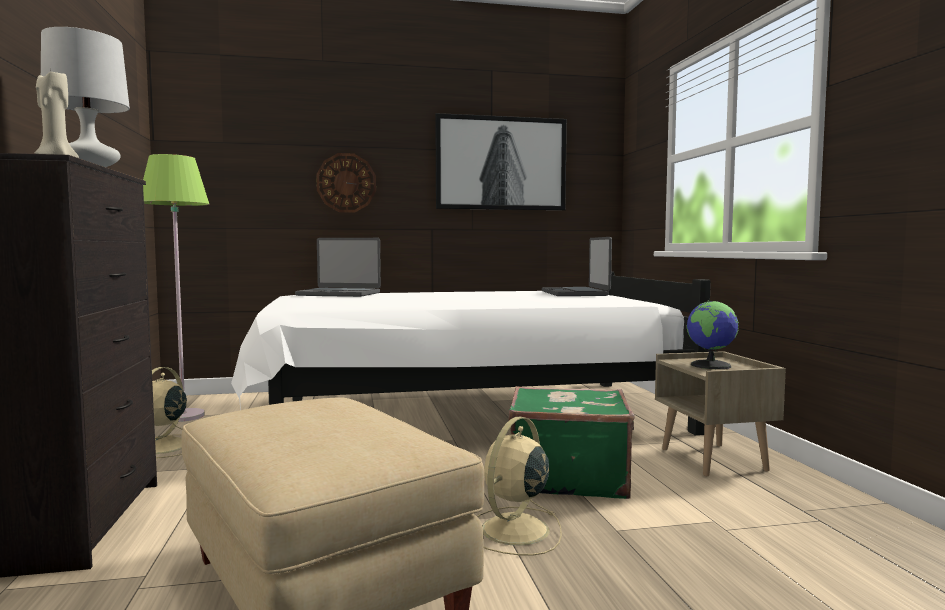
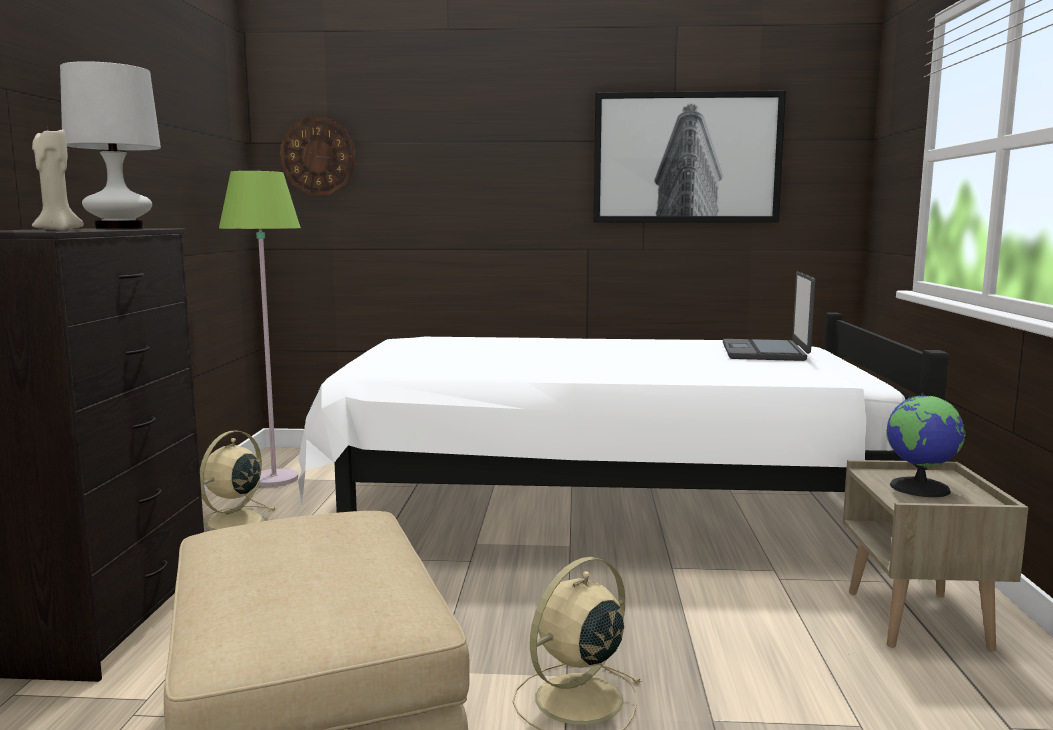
camera: 15 degrees right, 5 degrees up
laptop [295,238,381,297] -> none
wall clock [316,153,376,213] -> wall clock moved to [280,117,355,195]
green suitcase [508,386,635,499] -> none

